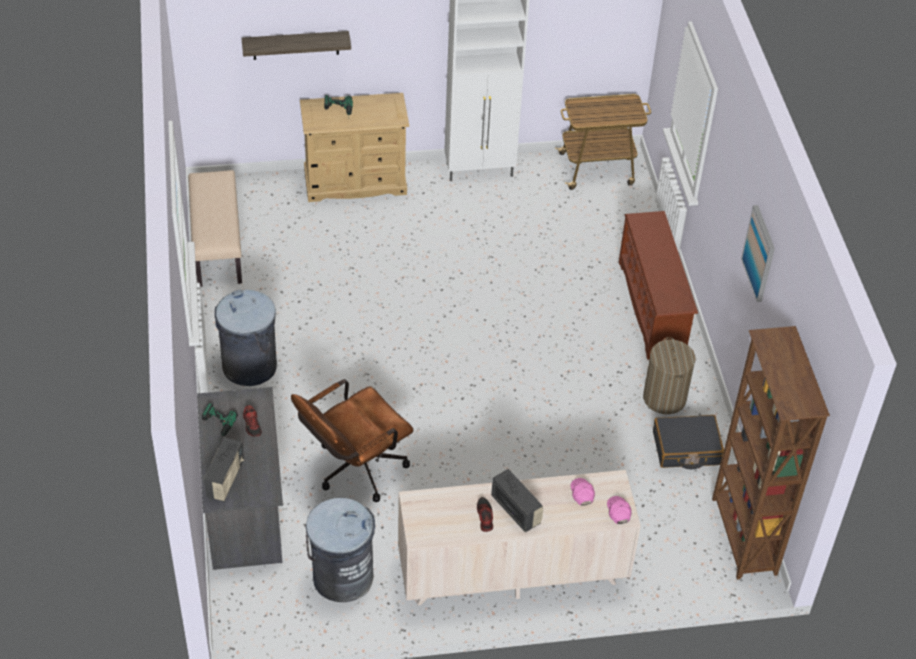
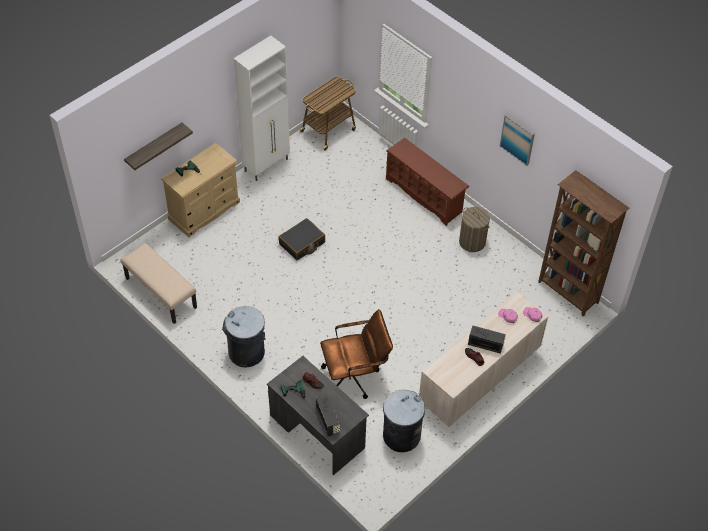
camera: 35 degrees left, 5 degrees up
brown office chair [291,379,414,502] -> brown office chair turned 120 degrees counterclockwise [320,309,393,399]
black suitcase [653,415,724,469] -> black suitcase moved to [279,218,325,260]

